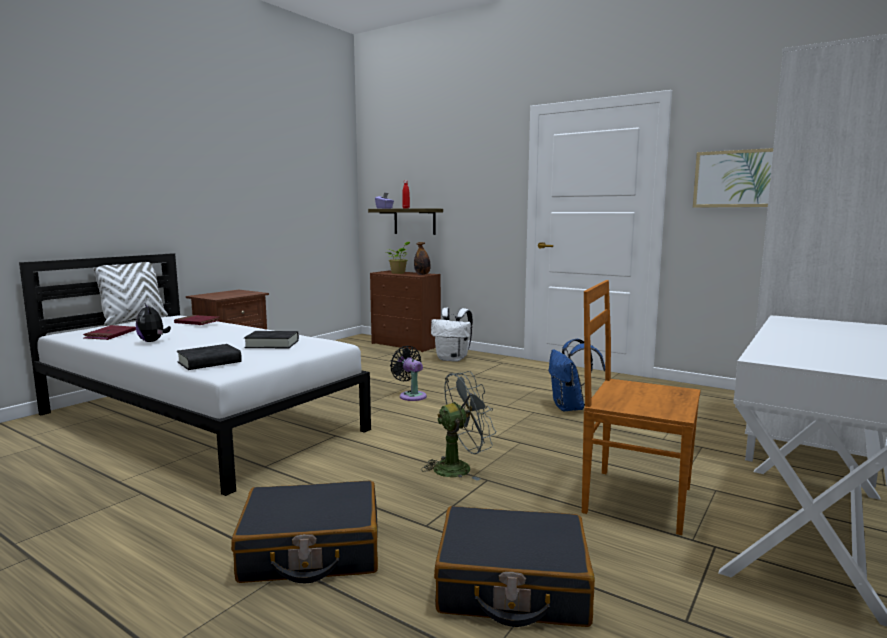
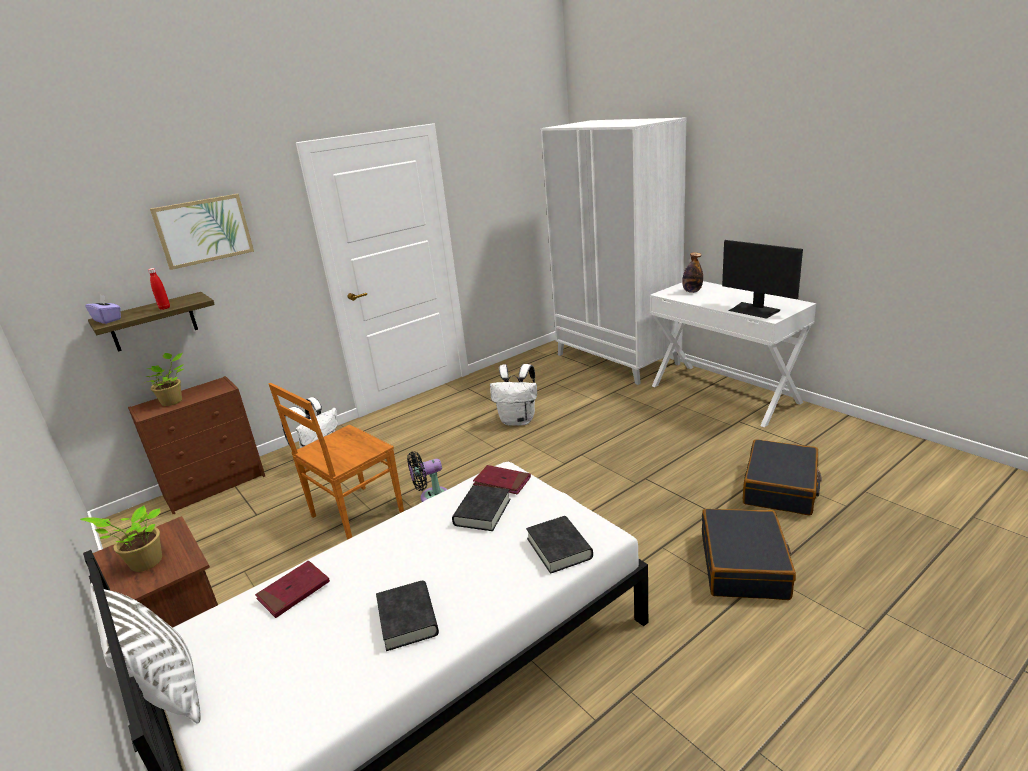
camera: 70 degrees left, 15 degrees up
red book [83,325,136,340] -> red book moved to [473,465,531,495]
plush toy [136,304,171,342] -> black book [376,580,439,651]
bottle [414,242,431,275] -> bottle moved to [682,252,703,293]
grey fan [421,371,496,481] -> none
blue backpack [548,339,605,411] -> white backpack [490,364,537,426]
brown chair [582,280,701,535] -> brown chair moved to [269,383,404,540]
picture [693,148,773,208] -> picture moved to [150,194,254,270]
none -> potted plant [80,505,162,572]
none -> monitor [722,240,803,319]

